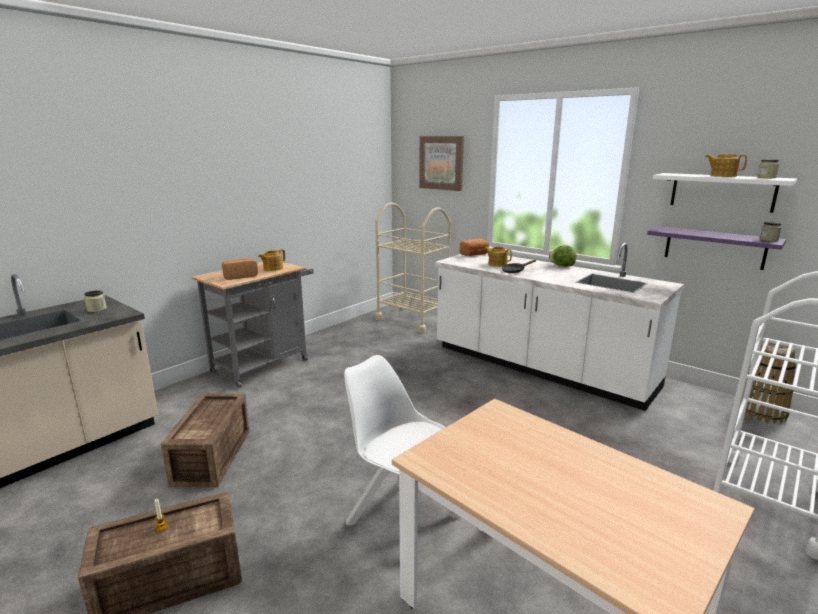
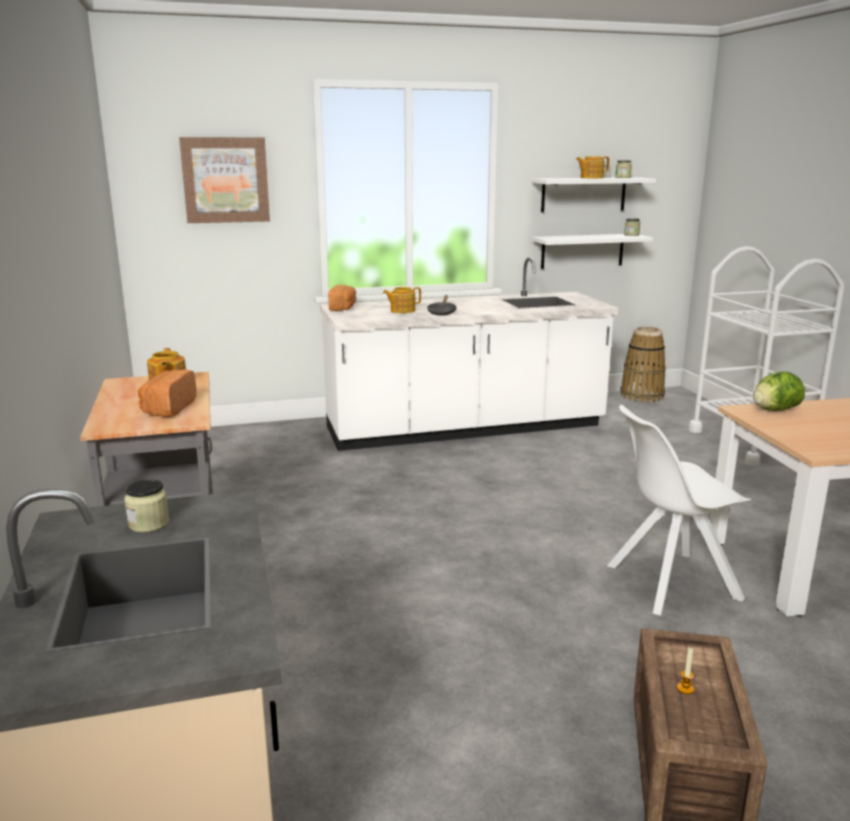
camera: 55 degrees left, 0 degrees up
crate [161,394,250,487] -> none
beige cart [375,203,451,333] -> none
lettuce [549,245,576,267] -> lettuce moved to [753,371,805,411]
purple shelf [647,226,786,270] -> white shelf [531,234,653,269]

